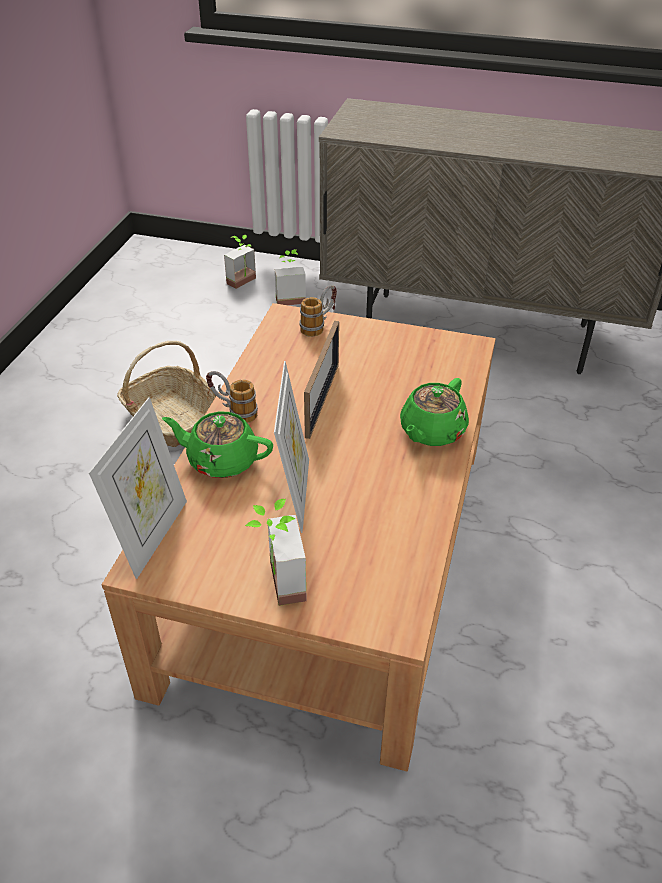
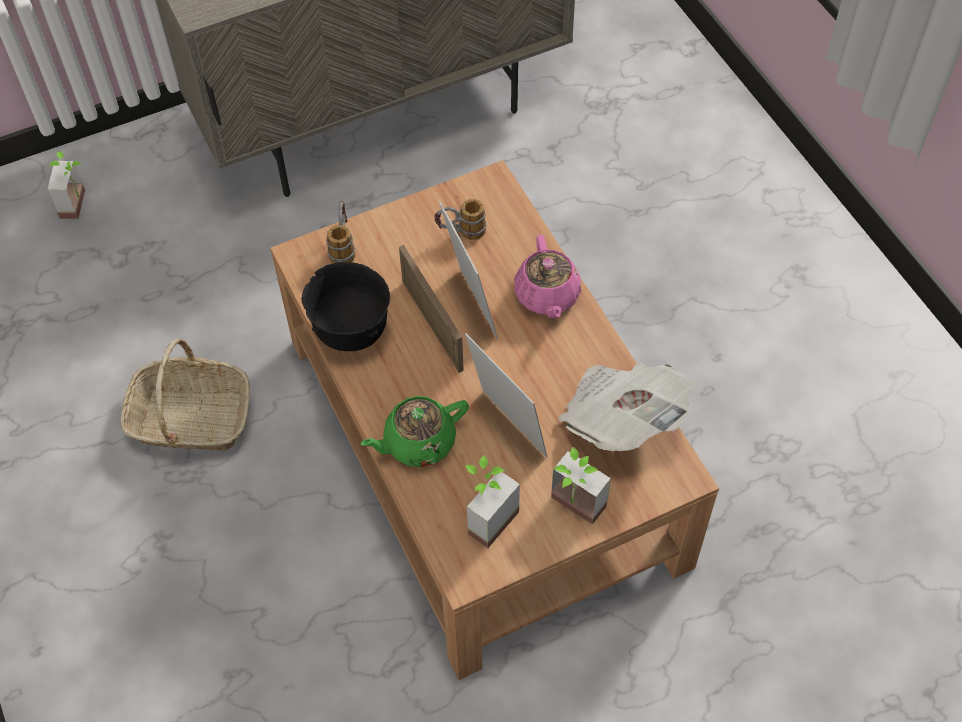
camera: 40 degrees left, 15 degrees up
picture frame [89,397,187,579] -> picture frame moved to [439,201,498,339]
mug [206,371,258,423] -> mug moved to [435,199,487,240]
potted plant [275,249,306,305] -> potted plant moved to [465,455,520,548]
green teapot [400,378,469,446] -> pink teapot [514,235,581,318]
none -> black bowl [301,262,390,351]
none -> newspaper [558,363,696,451]

